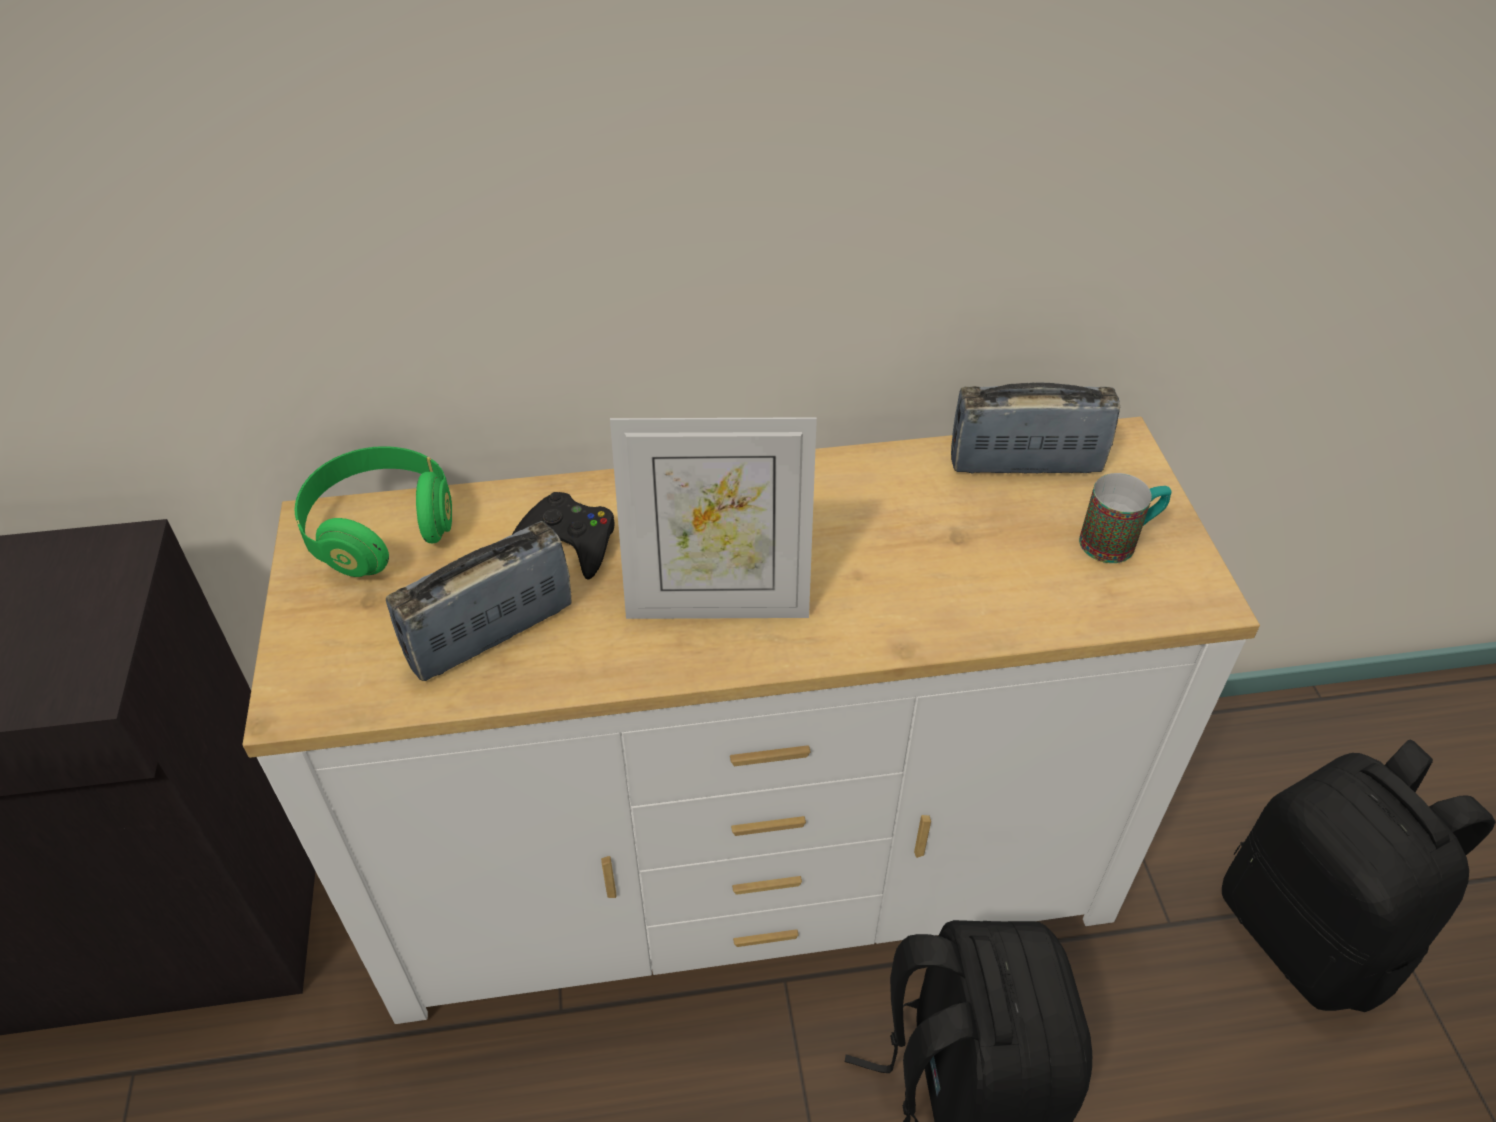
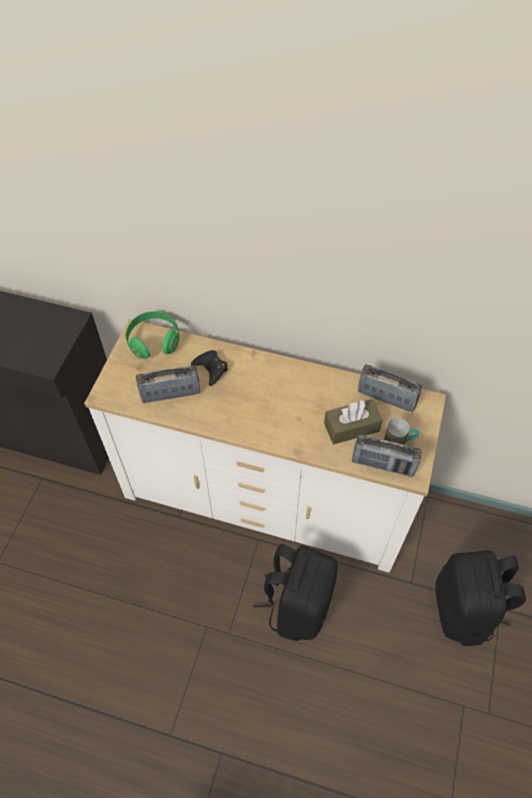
camera: 25 degrees right, 10 degrees up
picture frame [610,417,817,619] -> none
none -> brown tissue box [324,399,383,444]
none -> radio [352,435,421,477]

